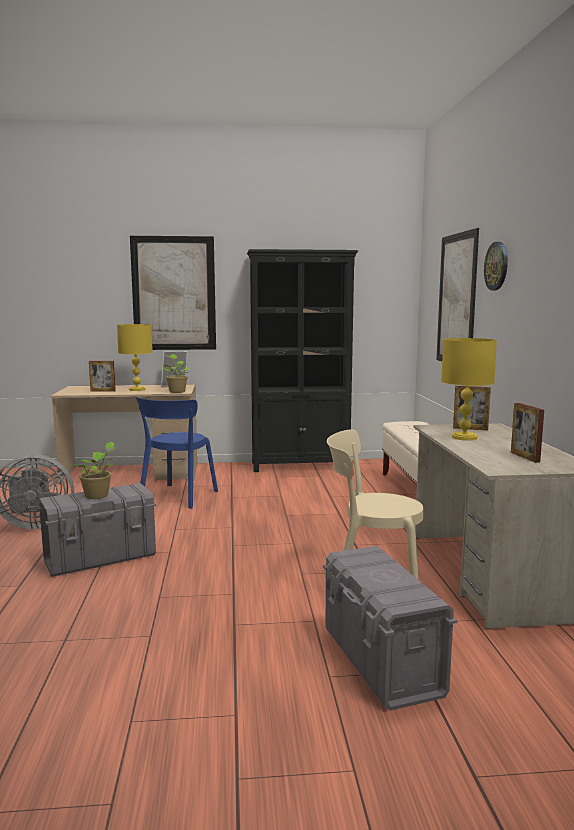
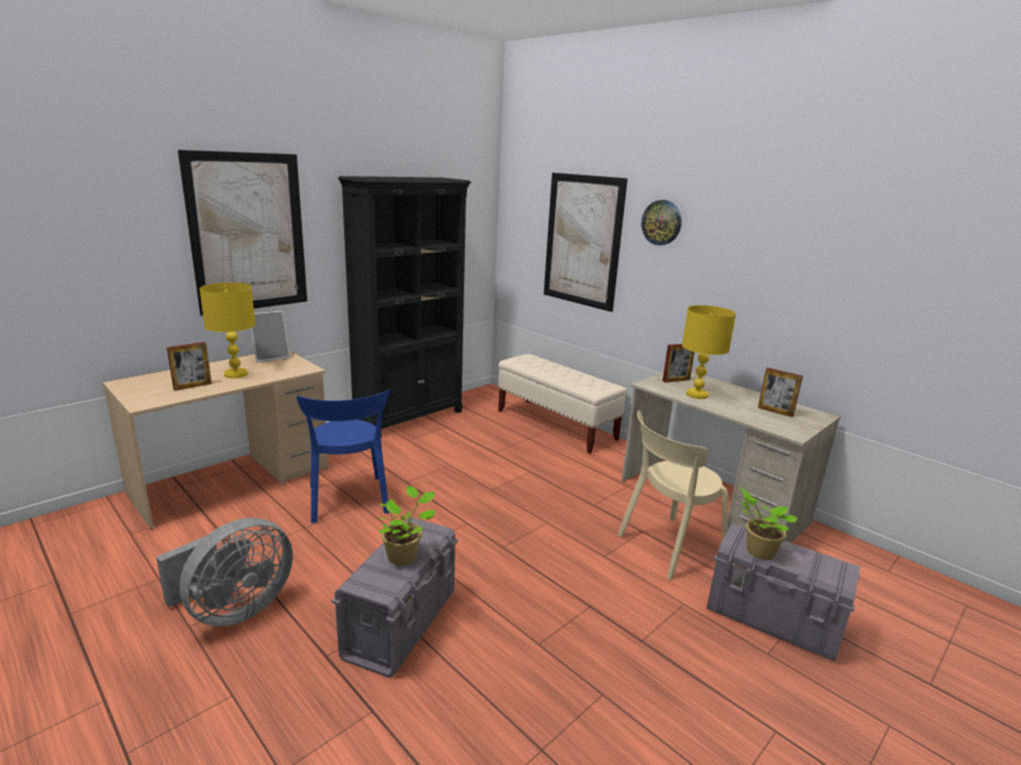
camera: 40 degrees left, 10 degrees up
potted plant [162,354,190,393] -> potted plant moved to [739,487,797,560]

